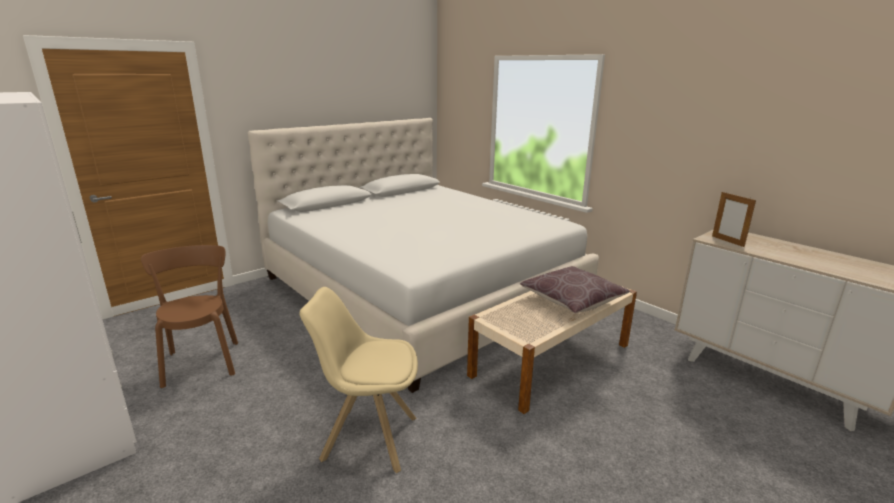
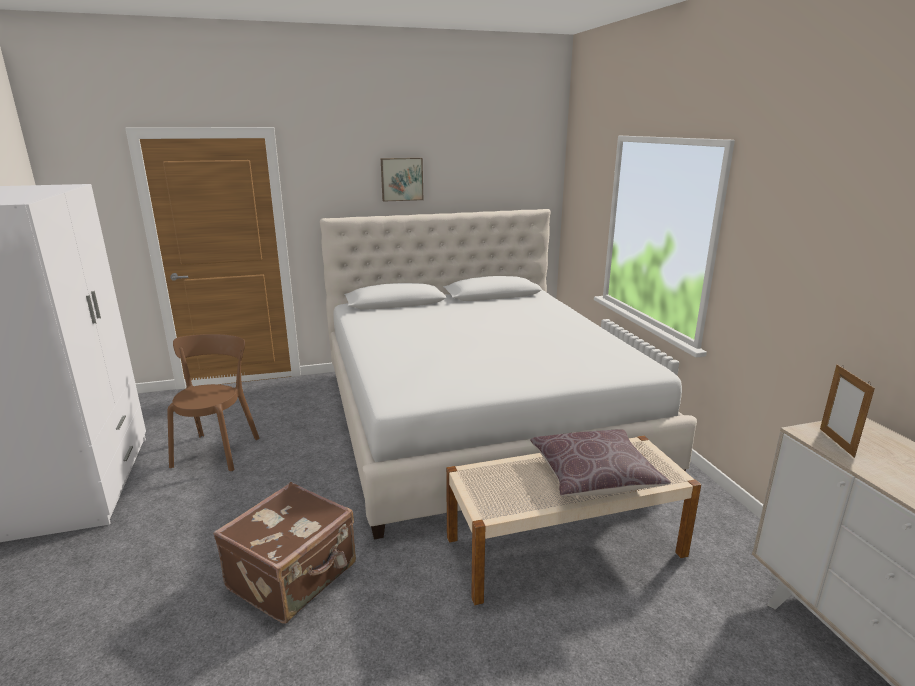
camera: 25 degrees right, 0 degrees up
beige chair [299,287,418,473] -> brown suitcase [213,482,356,623]
none -> picture [381,158,423,202]

